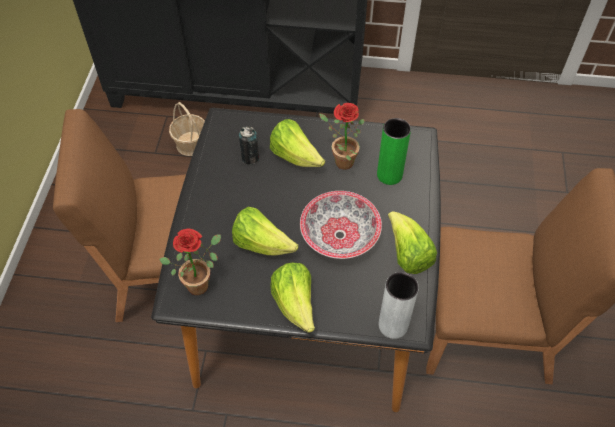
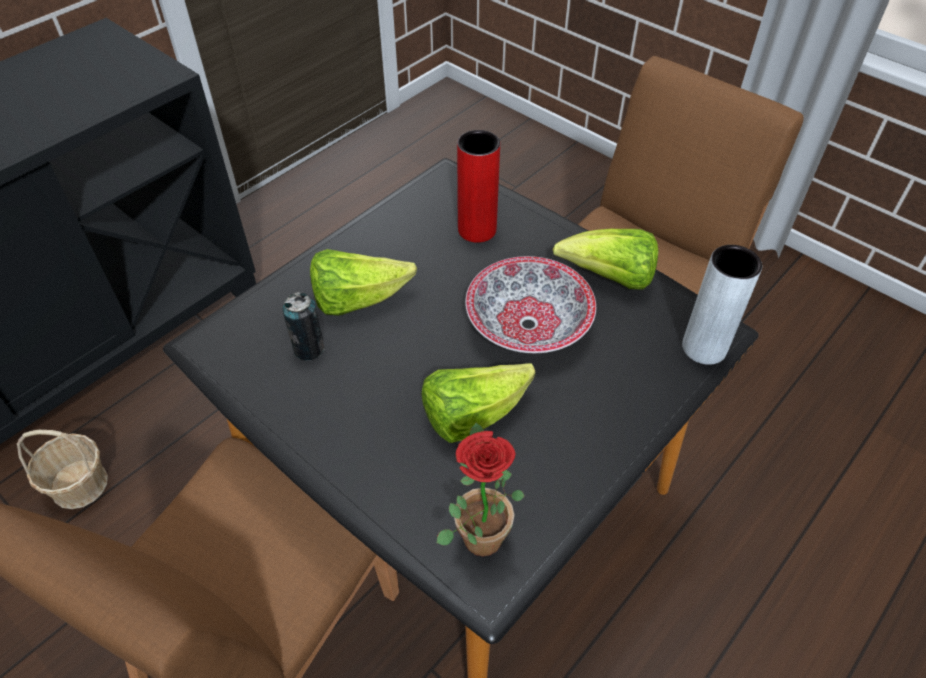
camera: 55 degrees left, 5 degrees down
lettuce [270,263,315,333] -> none
potted plant [319,103,365,170] -> none
green vase [377,118,411,185] -> red vase [457,130,500,243]

